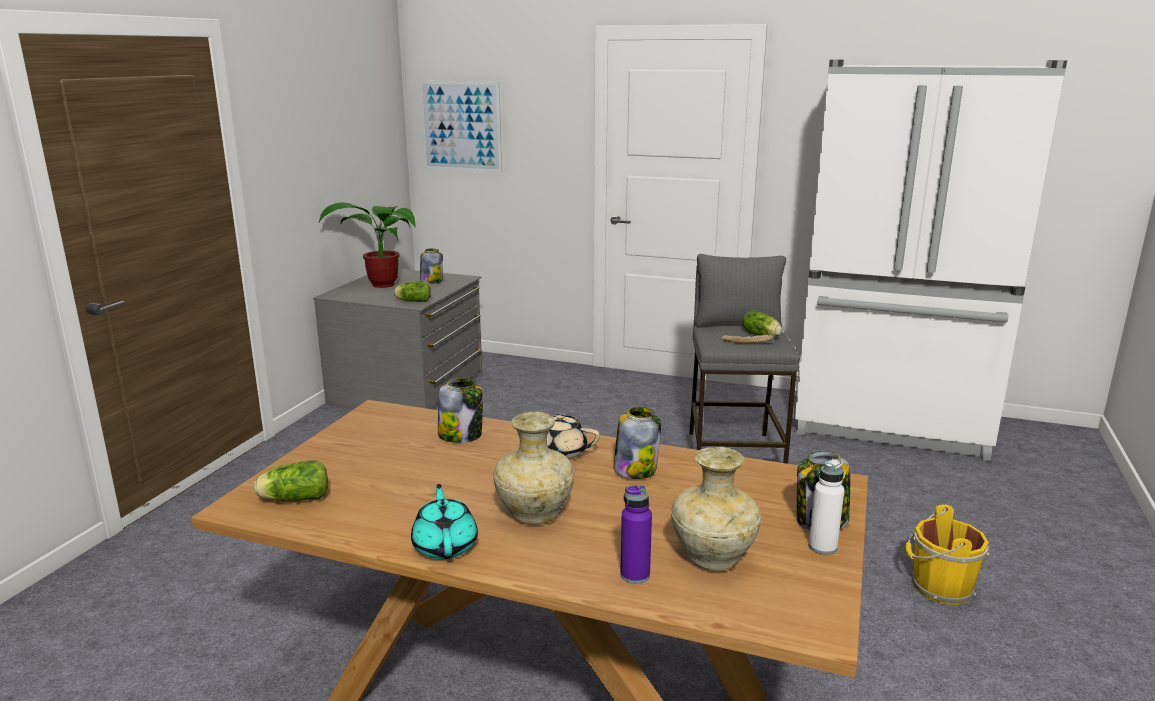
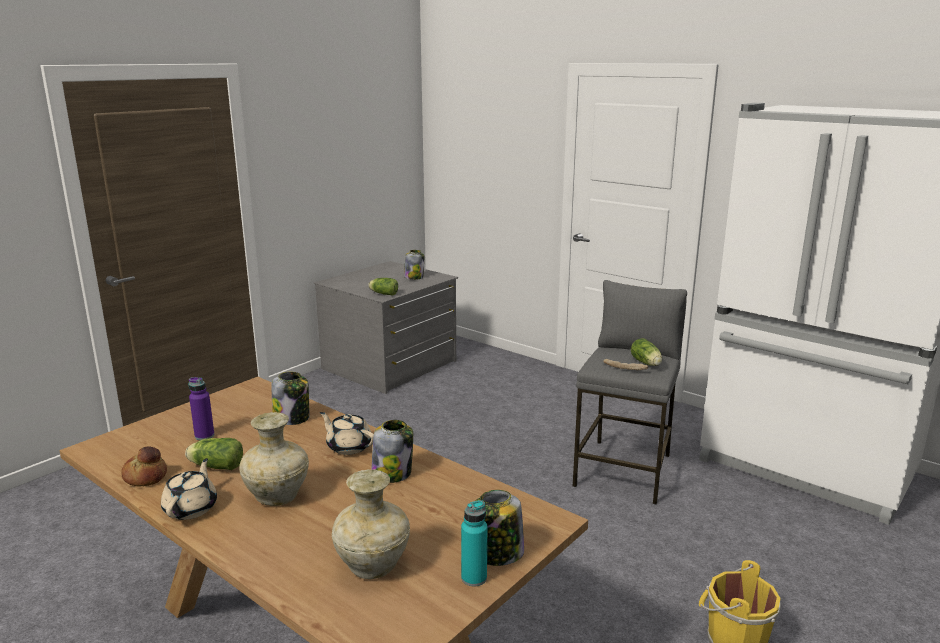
camera: 20 degrees right, 0 degrees up
lettuce [254,461,328,501] -> lettuce moved to [185,438,243,470]
potted plant [319,202,416,288] -> none
turquoise teapot [411,484,478,559] -> beige teapot [161,458,217,520]
picture [420,81,502,173] -> none
purple bottle [620,485,652,584] -> purple bottle moved to [189,377,215,440]
white bottle [808,459,844,555] -> turquoise bottle [461,500,487,587]
none -> bread [121,446,167,487]

